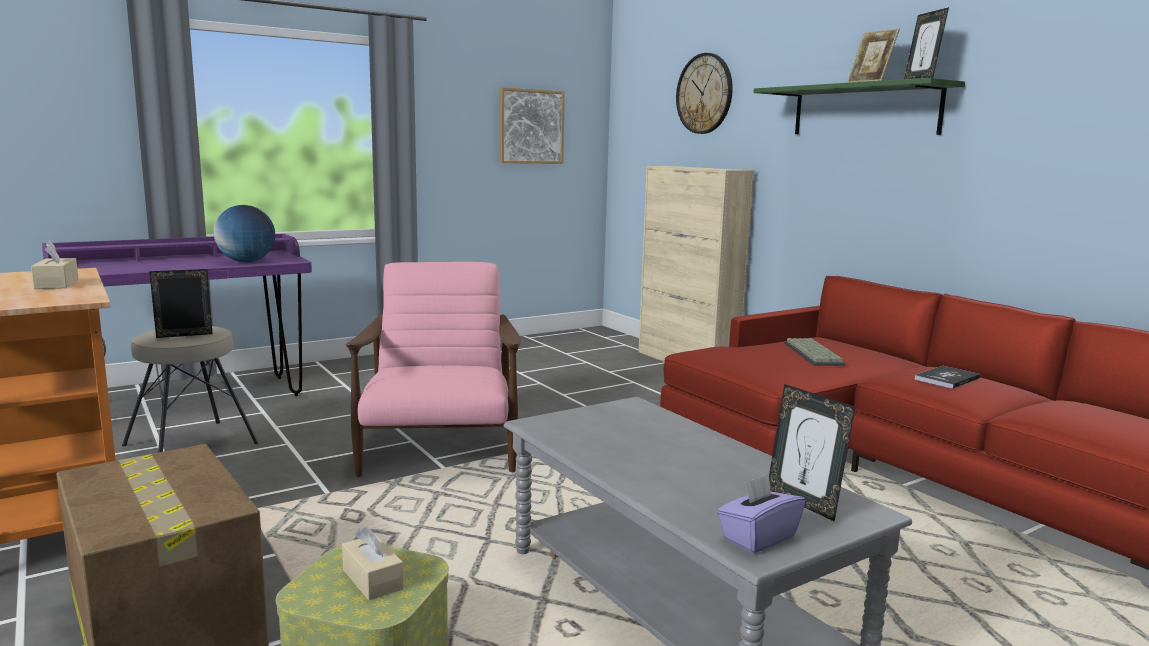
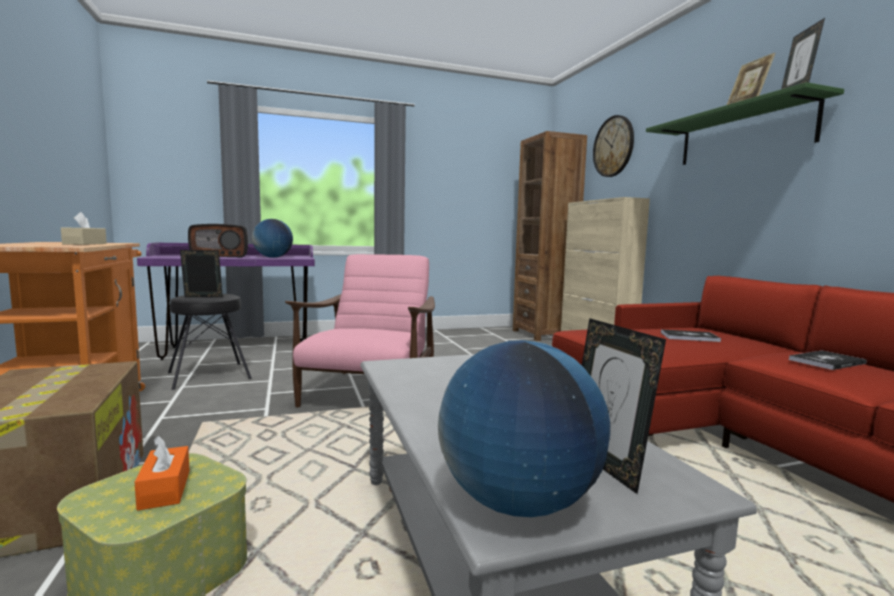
camera: 15 degrees right, 5 degrees down
beige stool [122,326,259,453] -> black stool [168,294,252,390]
beige tissue box [342,526,404,600] -> orange tissue box [135,435,190,511]
picture [499,87,565,164] -> none
purple tissue box [717,474,805,554] -> globe [438,340,610,517]
keyboard [784,338,845,366] -> book [661,329,721,342]
none -> radio [188,224,248,258]
none -> brown bookcase [513,131,587,341]

